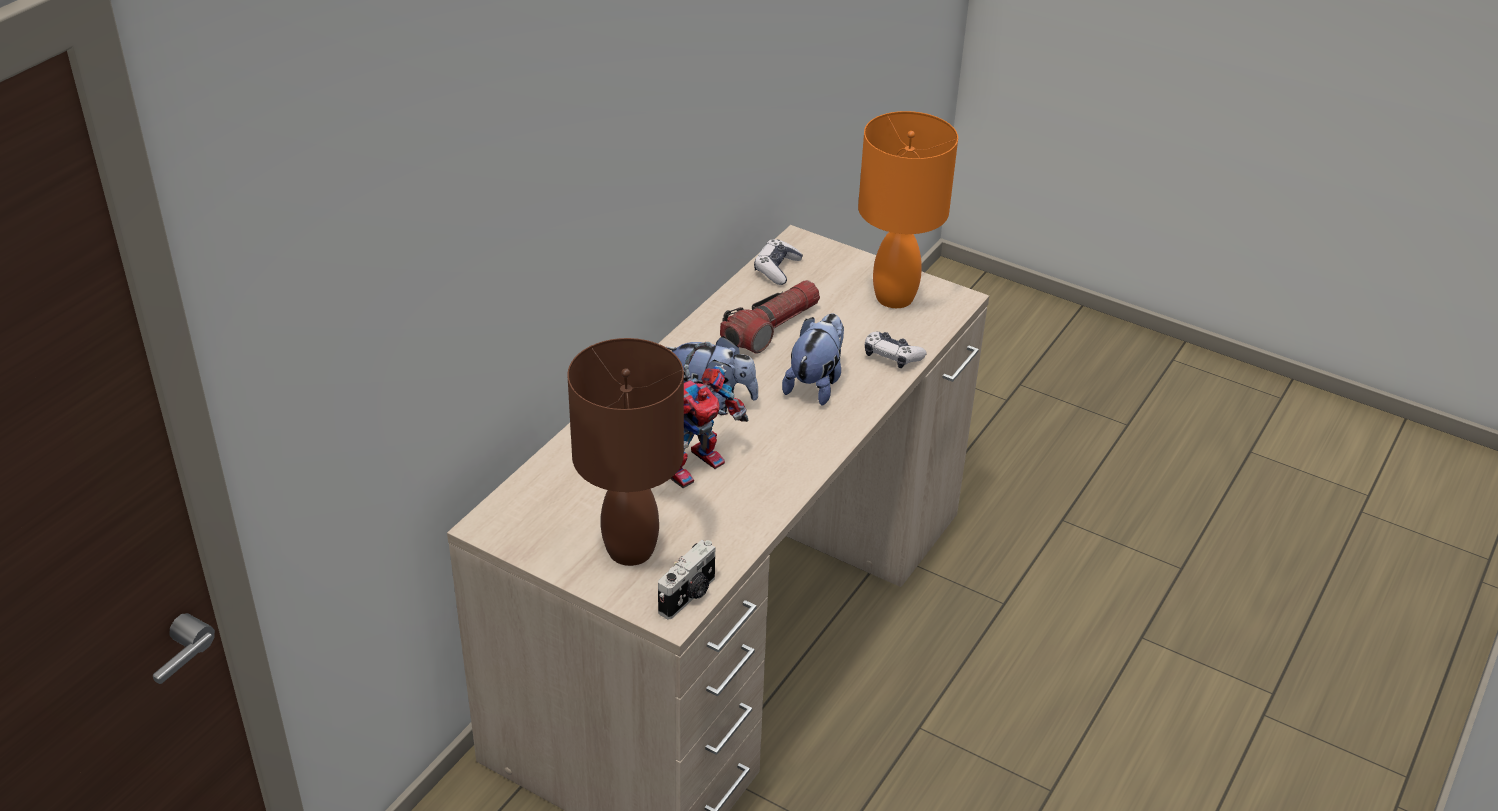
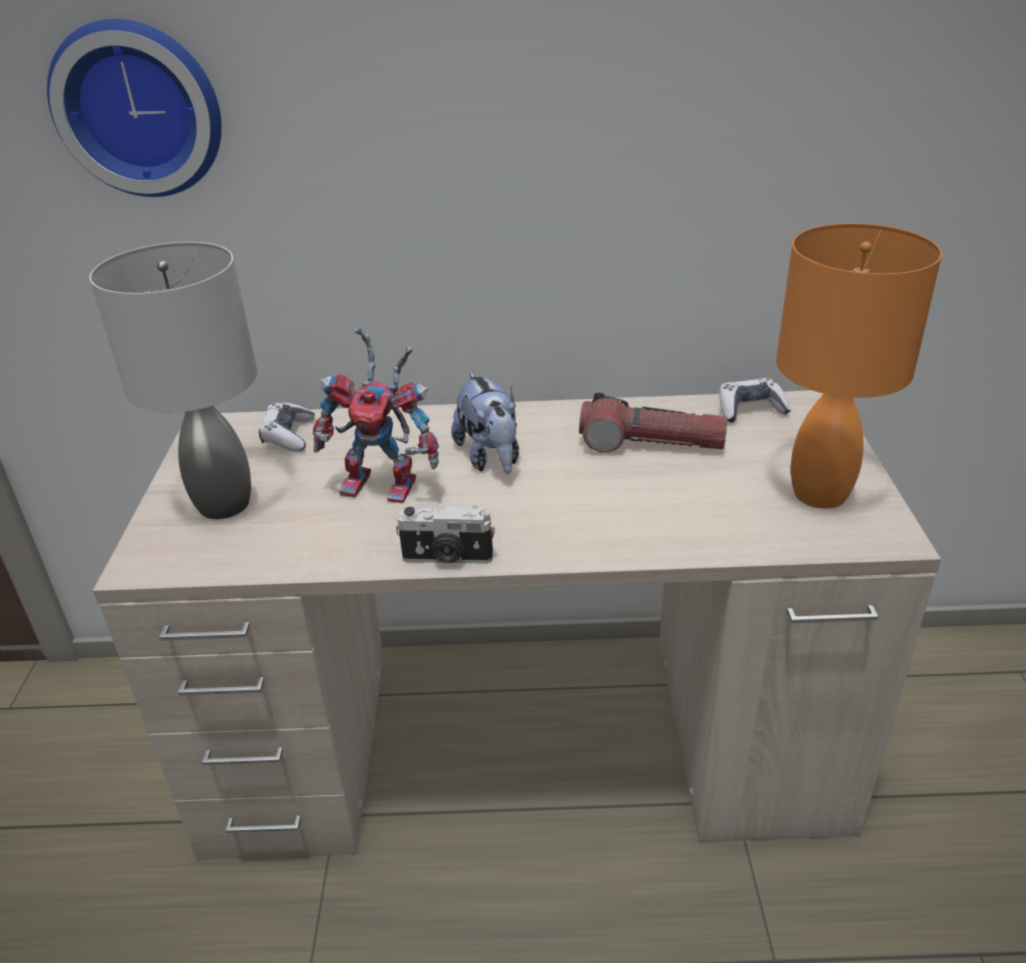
camera: 60 degrees right, 5 degrees down
brown table lamp [568,338,684,566] -> grey table lamp [90,242,257,519]
camera [658,540,715,619] -> camera moved to [396,507,495,564]
plush toy [782,314,844,406] -> none
game controller [865,332,927,368] -> game controller moved to [259,402,314,452]
none -> wall clock [47,19,222,197]

